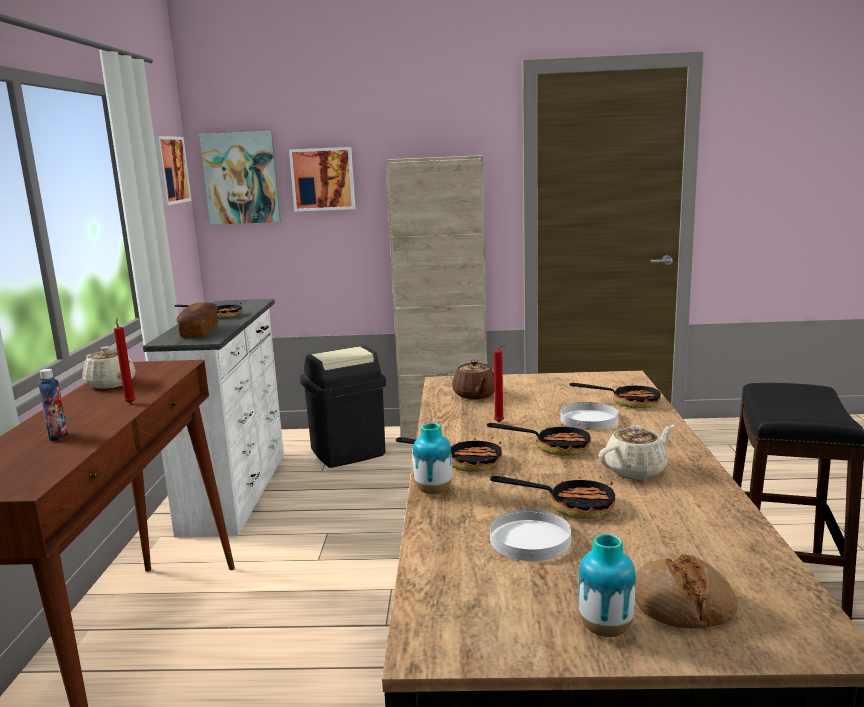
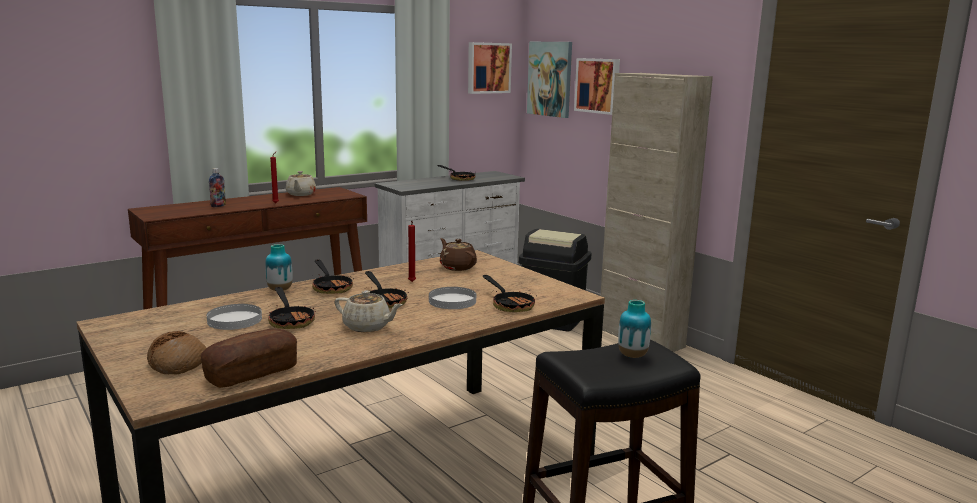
camera: 50 degrees right, 0 degrees up
bread [176,302,218,338] -> bread moved to [201,329,297,388]
brown teapot [452,360,494,400] -> brown teapot turned 105 degrees clockwise [440,238,477,271]
vase [578,533,636,637] -> vase moved to [618,300,651,358]

